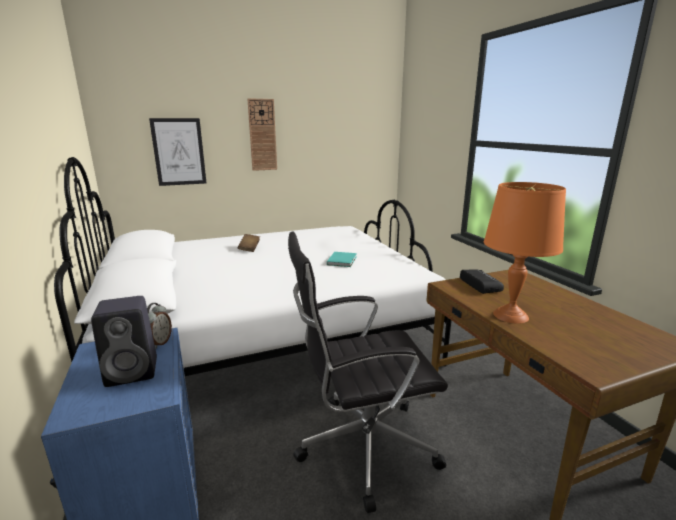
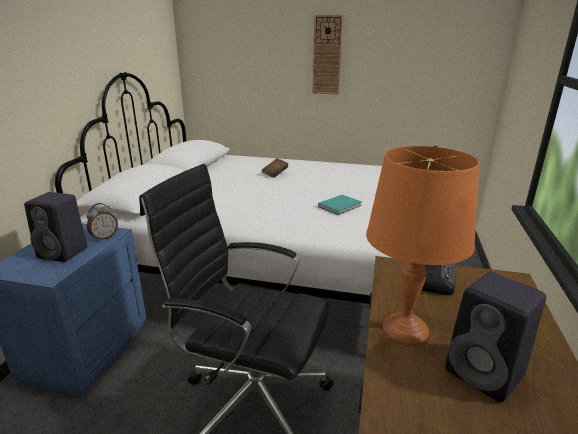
camera: 35 degrees right, 5 degrees up
picture [149,118,206,186] -> none
none -> black speaker [445,272,546,403]

